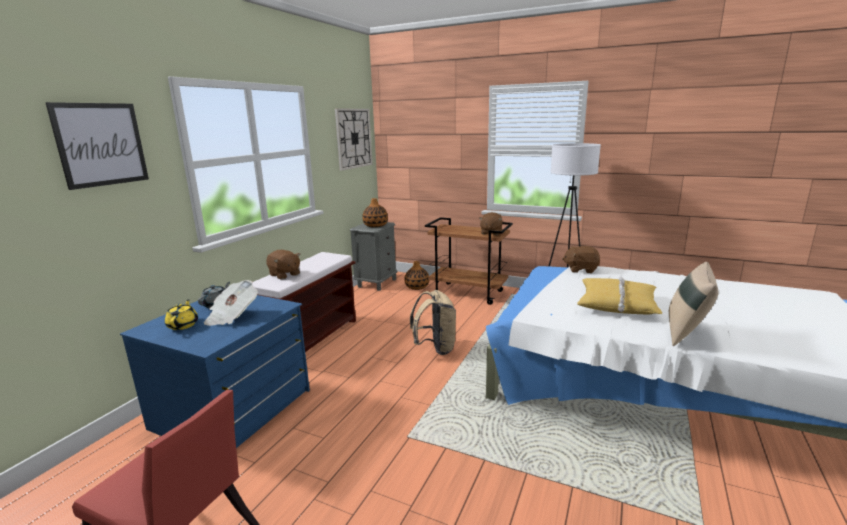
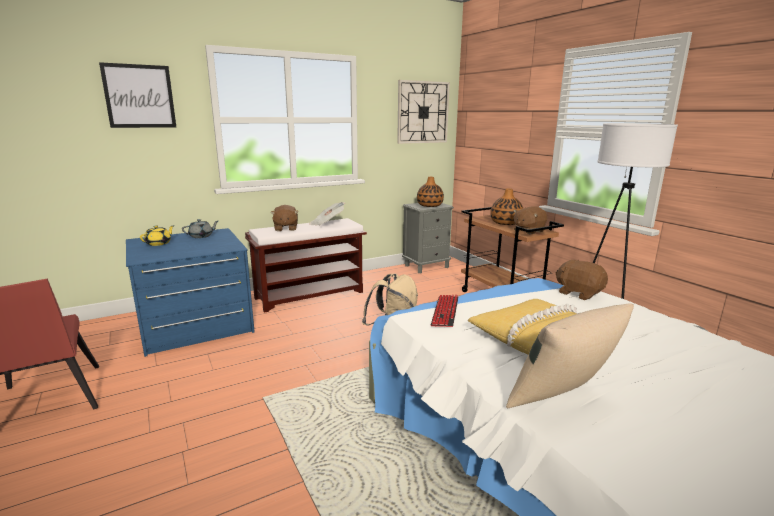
camera: 35 degrees right, 0 degrees up
newspaper [204,280,258,326] -> newspaper moved to [309,202,345,226]
vase [404,261,429,290] -> vase moved to [490,188,523,225]
none -> keyboard [431,295,458,327]

